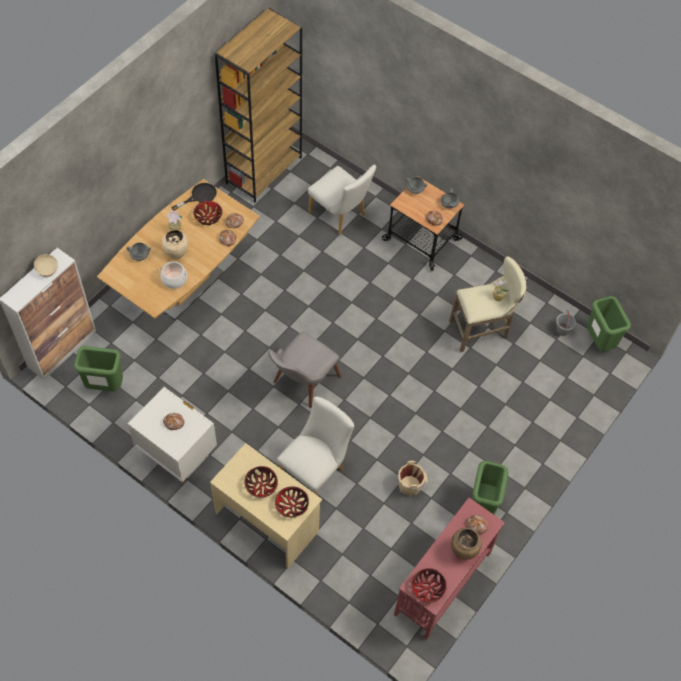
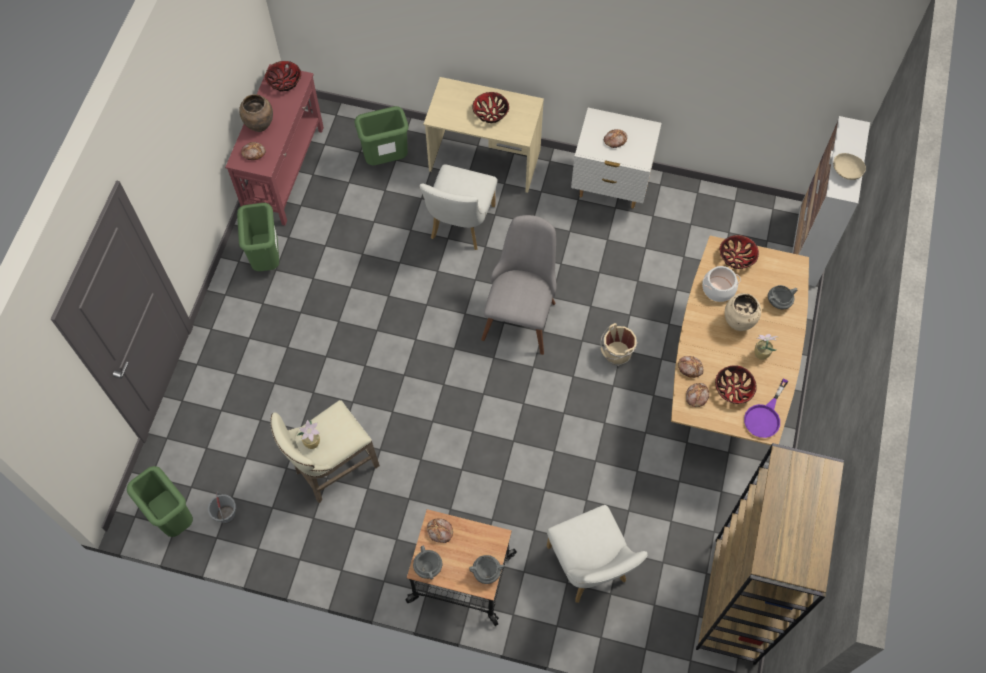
camera: 160 degrees right, 5 degrees up
green trash can [74,346,123,392] -> green trash can moved to [355,106,409,166]
black frying pan [171,183,217,210] -> purple frying pan [744,379,788,438]
bowl [275,486,309,517] -> bowl moved to [719,235,759,269]
white chair [308,165,376,235] -> white chair turned 135 degrees counterclockwise [547,505,648,603]
beige bucket [398,461,427,496] -> beige bucket moved to [600,323,638,366]

